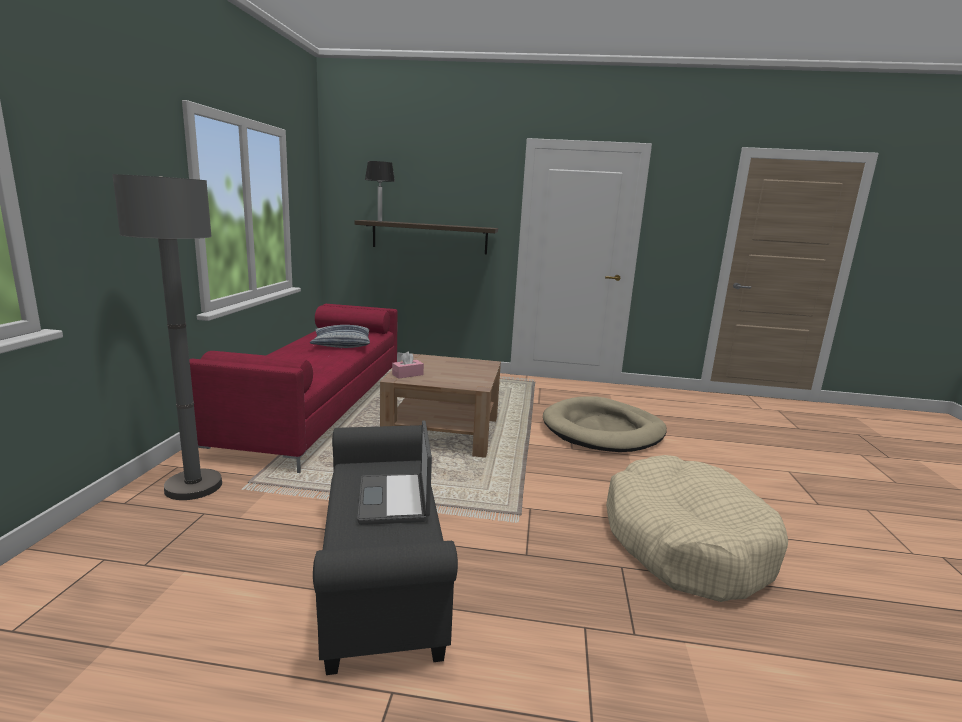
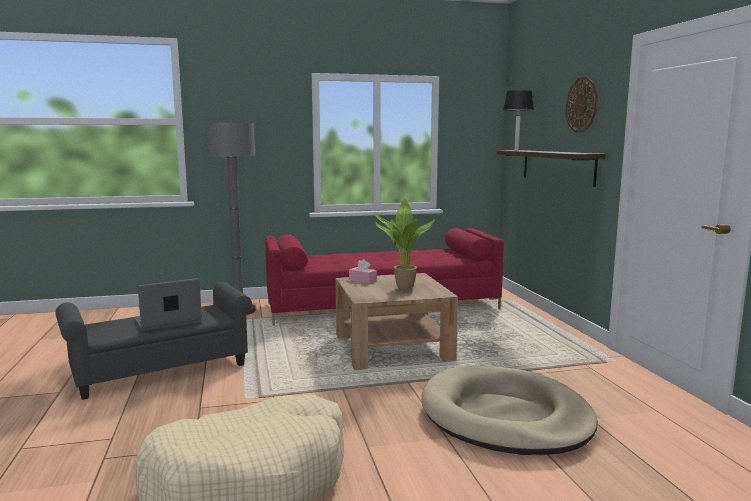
camera: 70 degrees right, 5 degrees down
pillow [310,325,370,348] -> none
none -> potted plant [374,199,435,290]
none -> wall clock [565,77,598,133]

